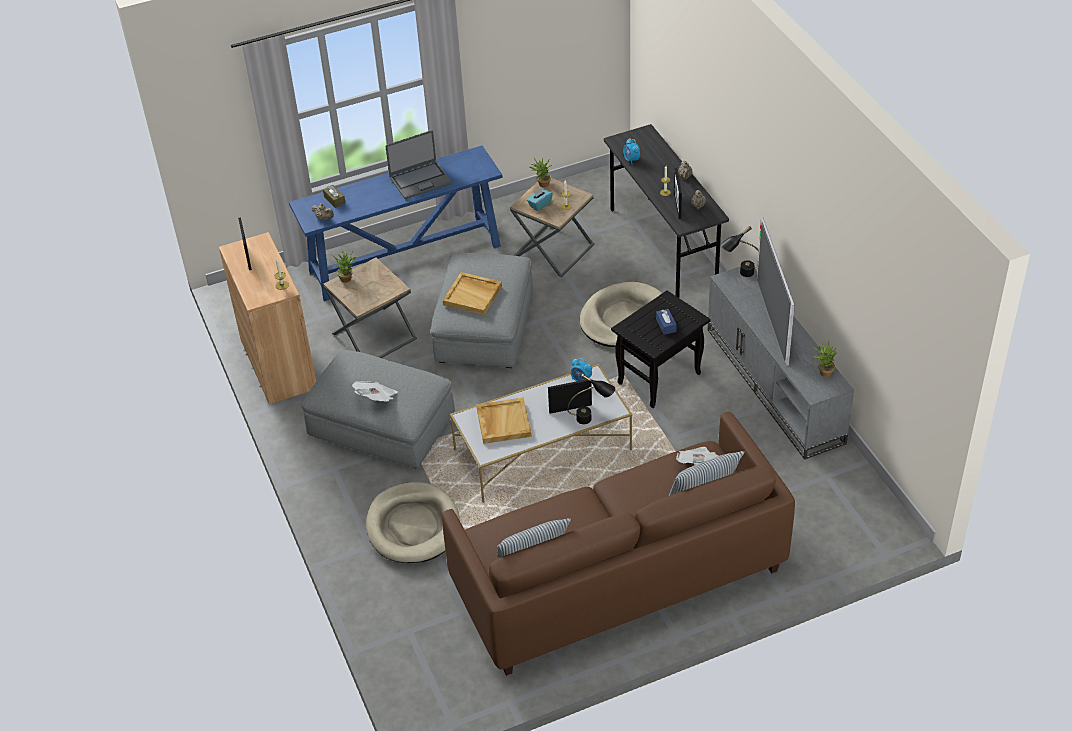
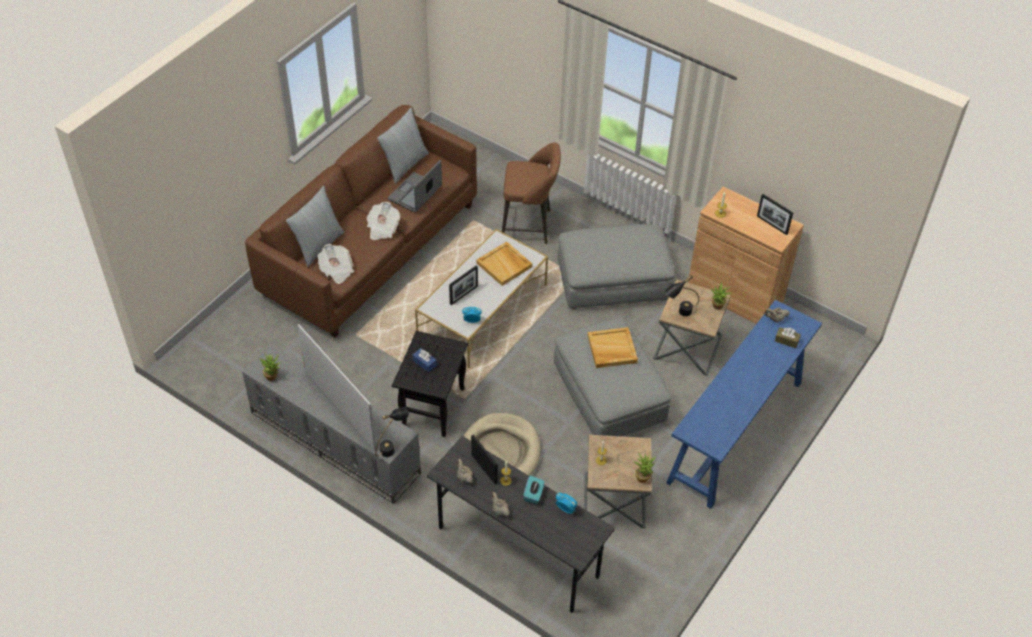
camera: 145 degrees right, 5 degrees up
newspaper [352,381,398,402] -> newspaper moved to [367,202,400,240]
beige dog bed [366,482,460,563] -> brown stool [502,142,561,244]
laptop [386,130,451,199] -> laptop moved to [388,160,442,212]
turquoise tissue box [527,187,553,211] -> turquoise tissue box moved to [523,475,544,504]
black table lamp [567,374,615,424] -> black table lamp moved to [664,275,699,316]

